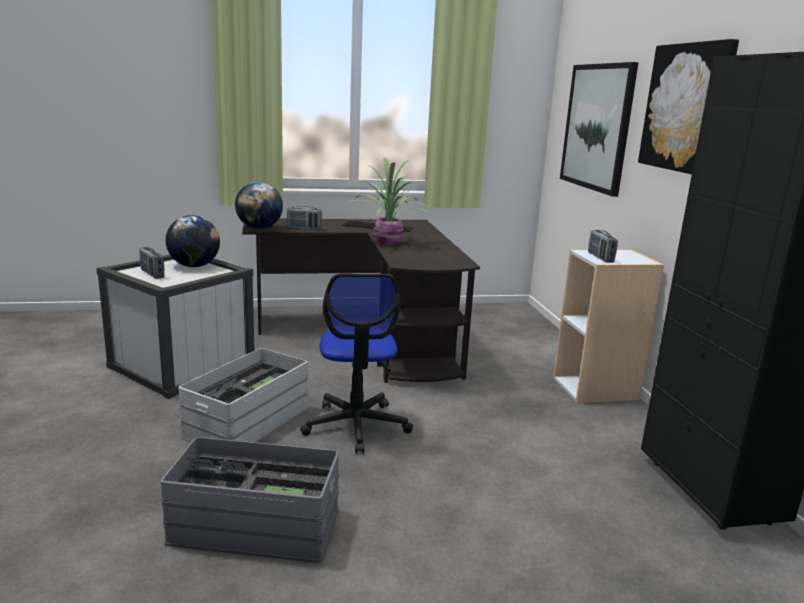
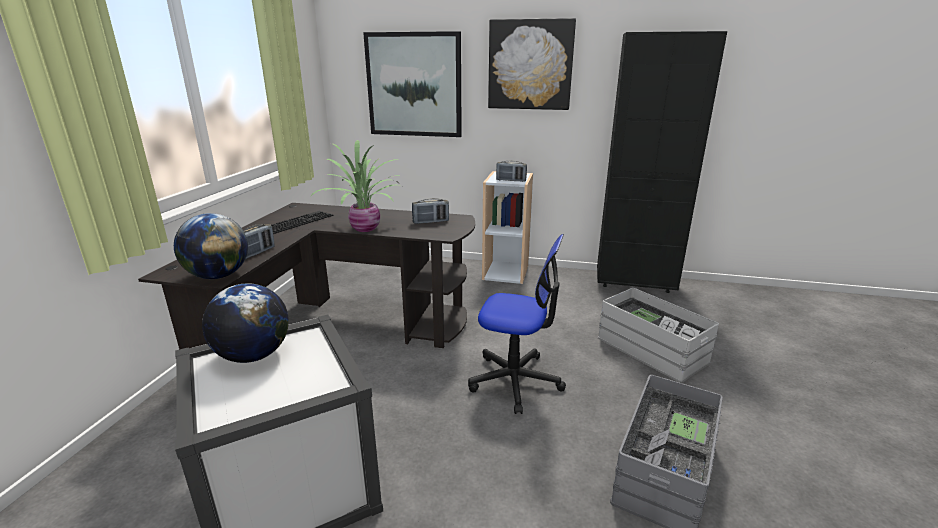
camera: 65 degrees left, 5 degrees up
radio [139,247,164,279] -> radio moved to [412,198,449,224]
grey storage box [178,348,308,443] -> grey storage box moved to [598,288,719,382]

